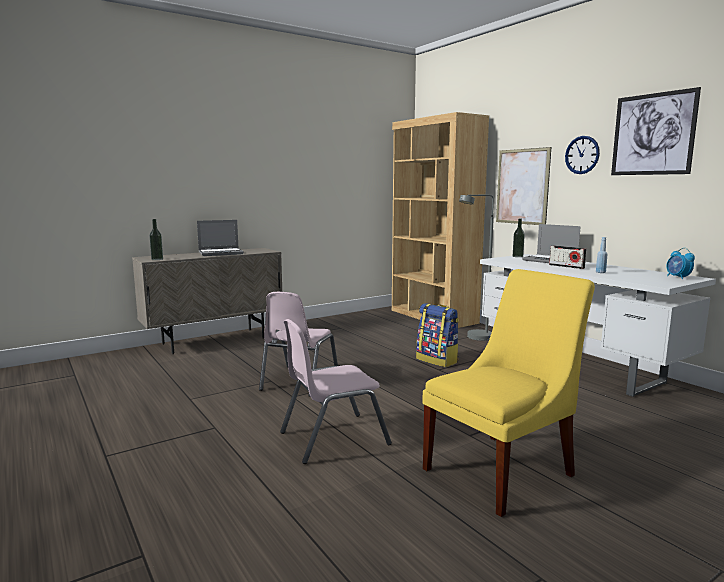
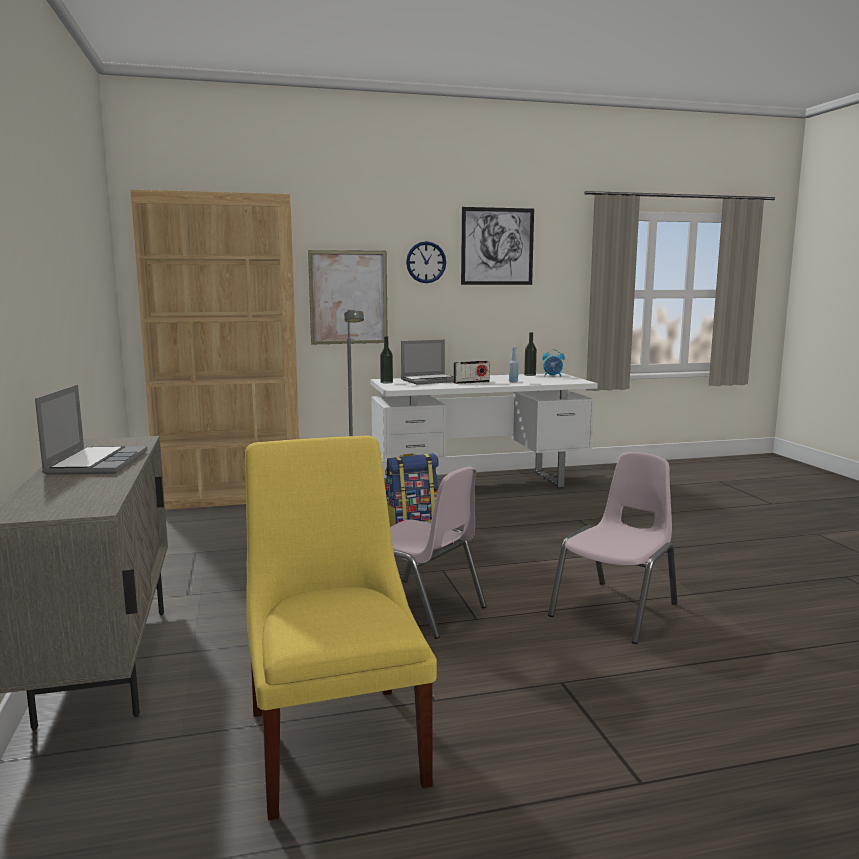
camera: 70 degrees left, 0 degrees up
bottle [150,219,163,260] -> bottle moved to [524,332,537,376]
pink chair [280,319,392,464] -> pink chair turned 135 degrees counterclockwise [548,452,677,644]
yellow chair [422,269,595,517] -> yellow chair moved to [245,436,437,820]

